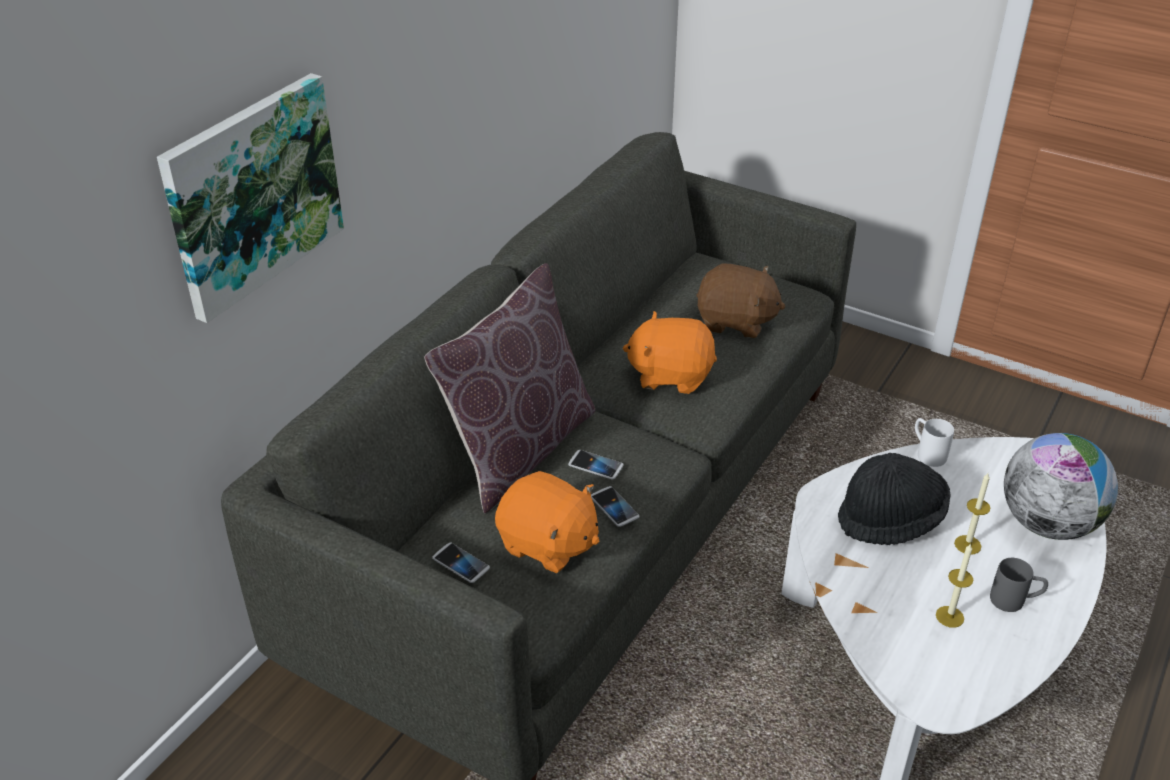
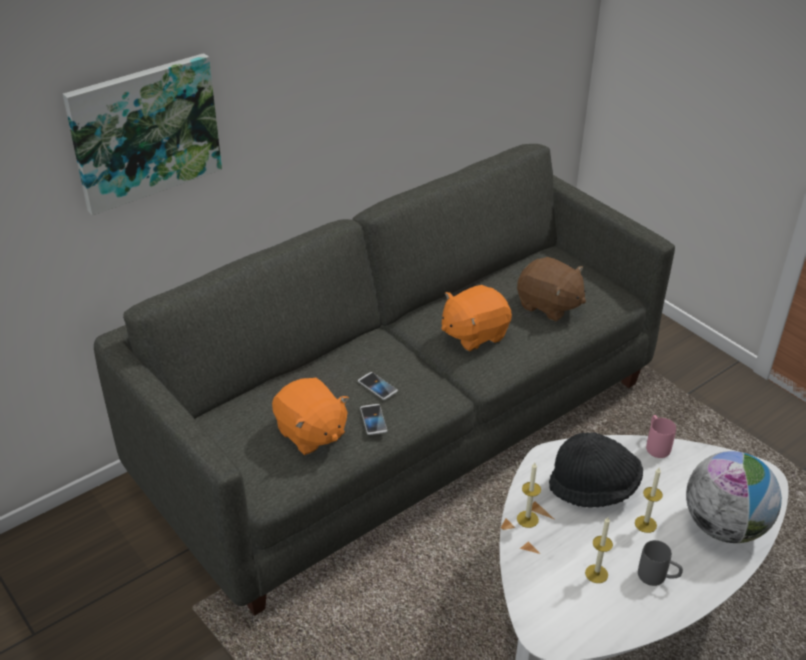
camera: 20 degrees right, 0 degrees up
brown pillow [424,263,595,513] -> none
phone [432,543,490,583] -> none
orange plush toy [623,311,717,394] -> orange plush toy turned 60 degrees counterclockwise [441,285,512,352]
white mug [915,418,954,467] -> pink mug [646,415,676,458]
none -> candle [517,463,541,528]

